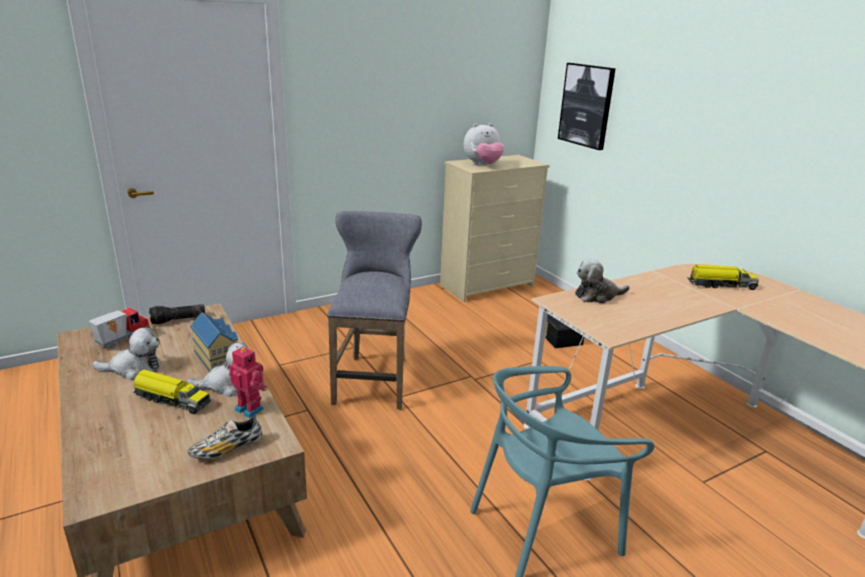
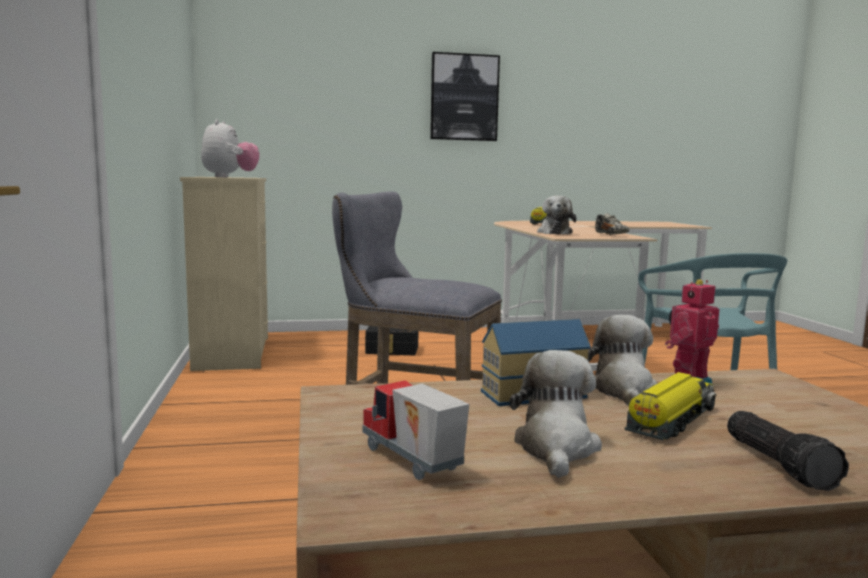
camera: 70 degrees left, 15 degrees down
flashlight [149,304,205,324] -> flashlight moved to [727,411,849,491]
shoe [188,416,262,459] -> shoe moved to [595,213,629,235]
picture [558,63,616,150] -> picture moved to [430,52,500,141]

